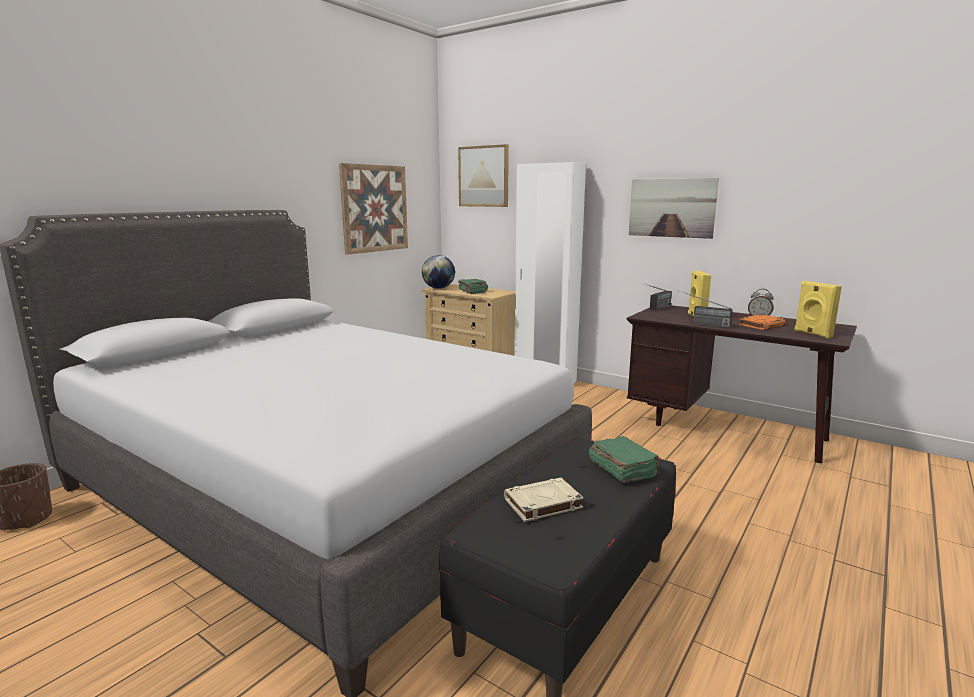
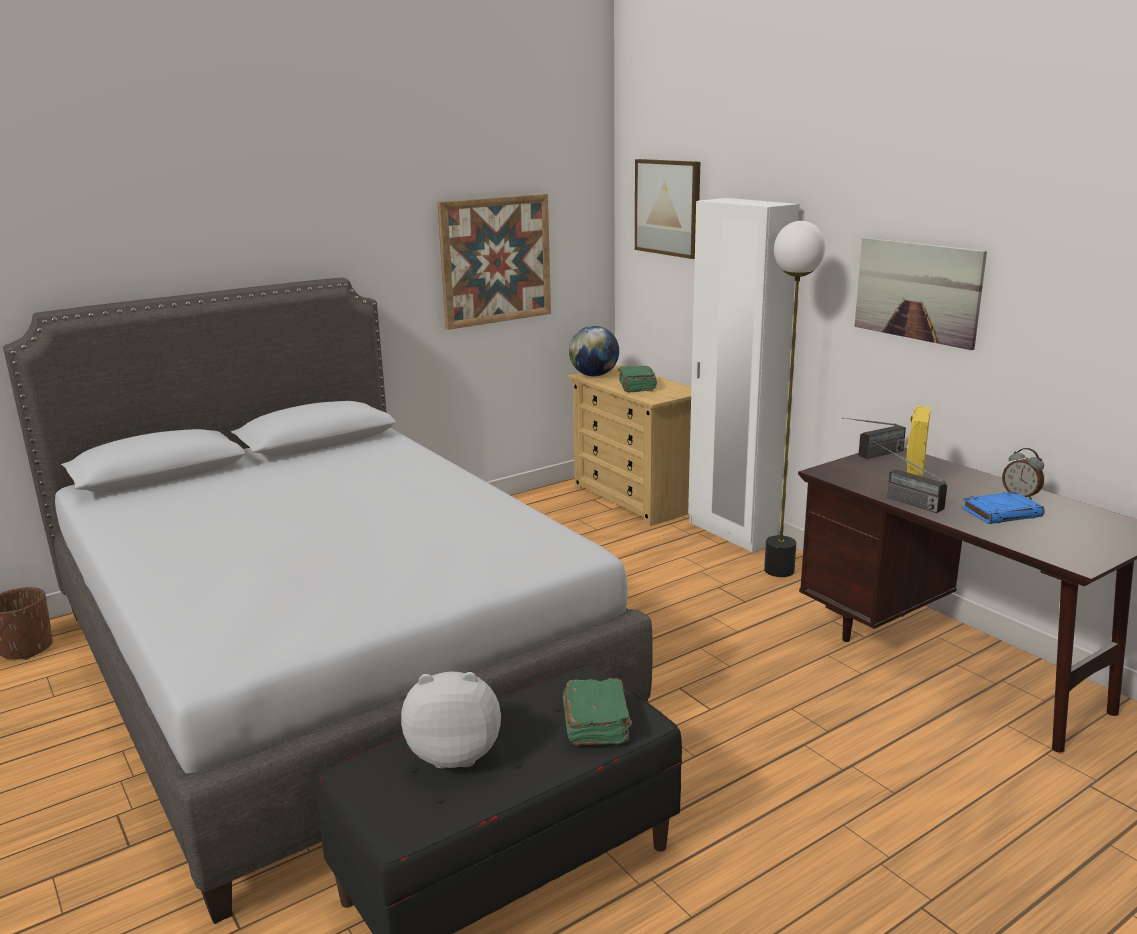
camera: 20 degrees right, 5 degrees up
beige book [504,478,584,522] -> plush toy [401,672,501,768]
orange book [739,314,786,330] -> blue book [962,491,1045,524]
yellow speaker [794,281,842,338] -> none
none -> floor lamp [764,221,825,577]

